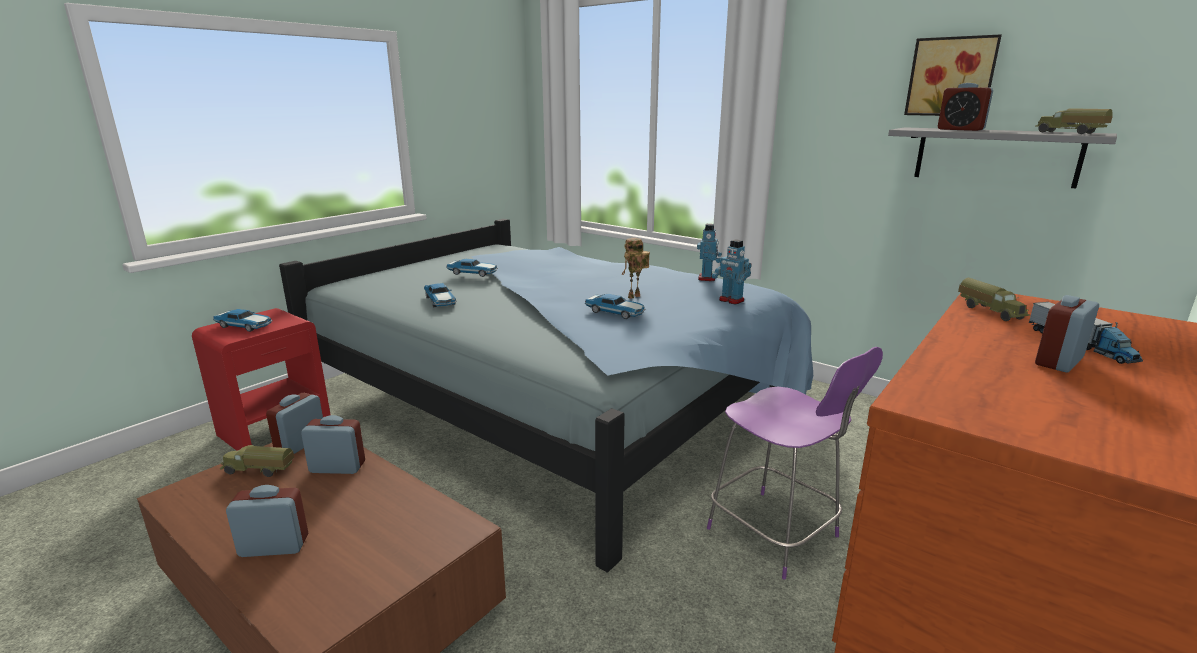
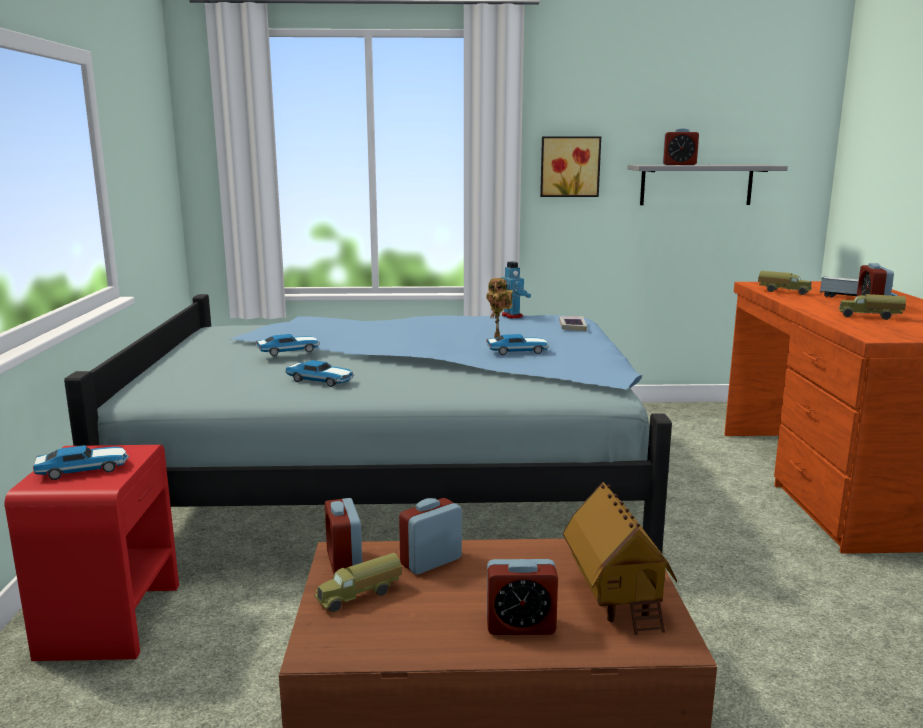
camera: 40 degrees left, 5 degrees down
alarm clock [226,485,308,557] -> alarm clock turned 135 degrees counterclockwise [487,559,558,635]
purple chair [707,347,883,580] -> none
toy robot [712,239,752,304] -> book [559,316,587,332]
picture [904,34,1002,116] -> picture moved to [540,136,601,197]
toy truck [1035,108,1113,134] -> toy truck moved to [839,294,906,320]
none -> toy house [563,482,677,635]

